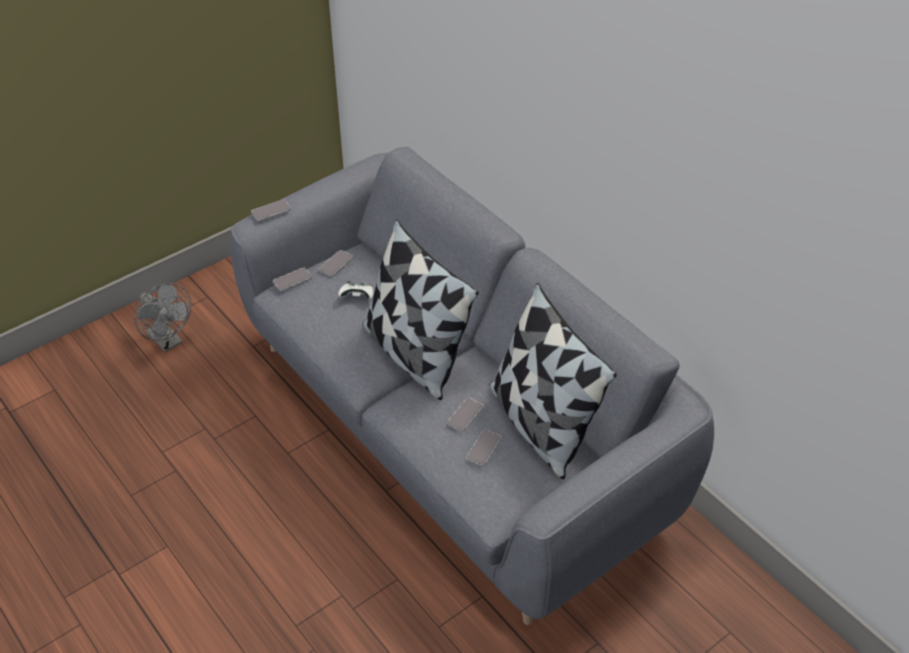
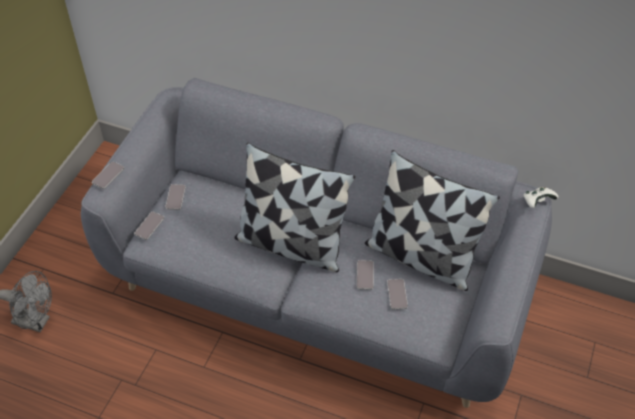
camera: 30 degrees left, 5 degrees up
white game controller [338,281,374,300] -> white game controller moved to [523,187,559,208]

